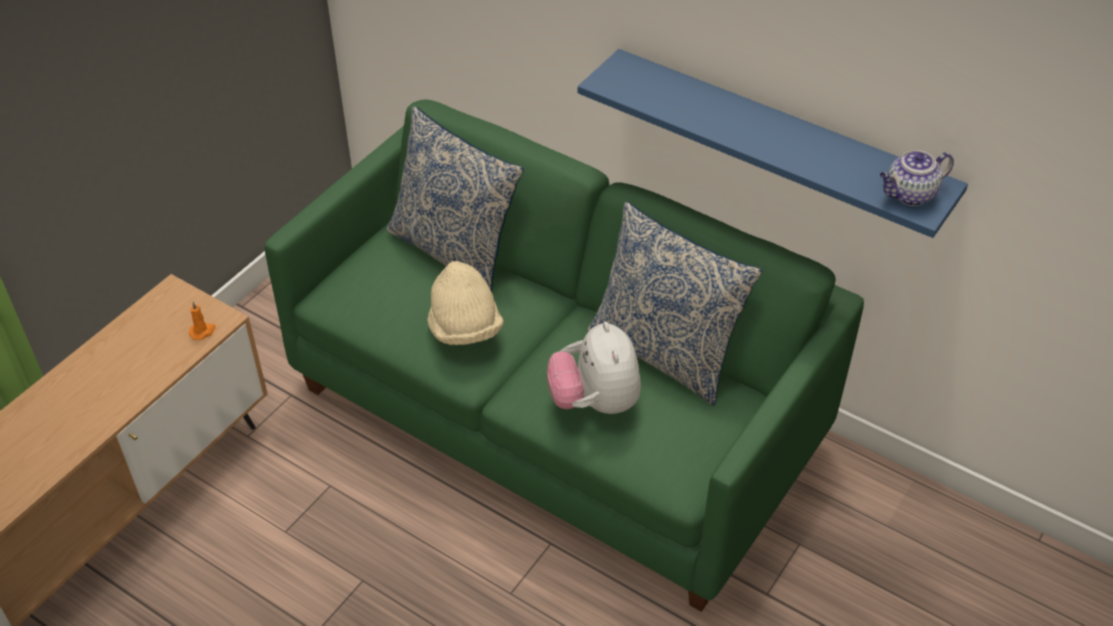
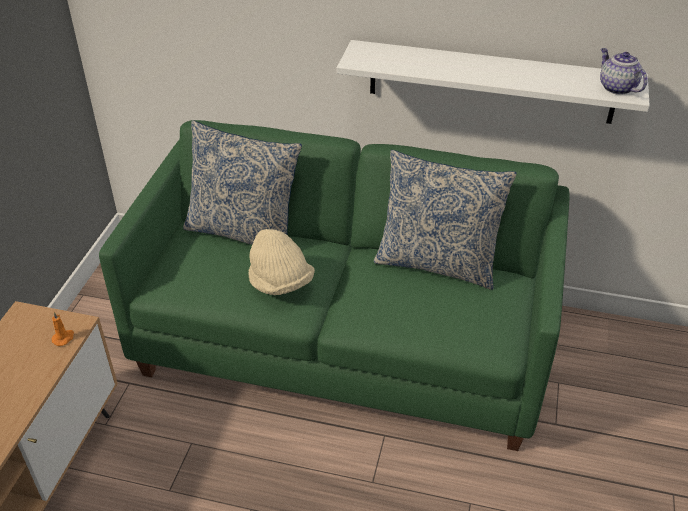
camera: 20 degrees left, 5 degrees down
plush toy [547,322,641,414] -> none
blue shelf [578,49,968,238] -> white shelf [337,40,650,124]
teapot [880,150,954,206] -> teapot turned 105 degrees clockwise [600,48,648,95]

